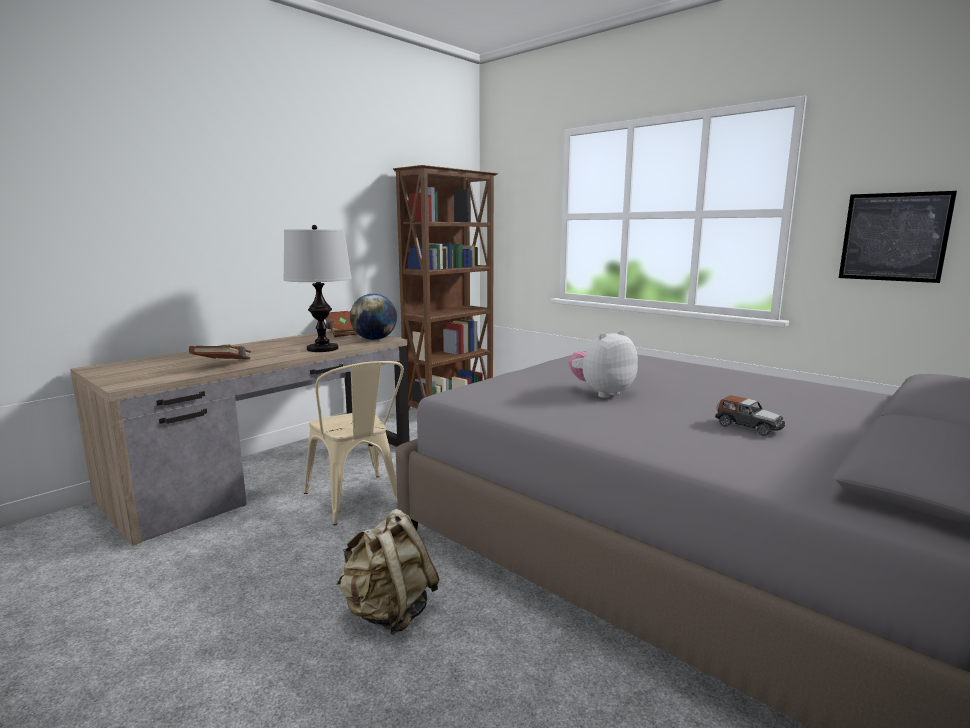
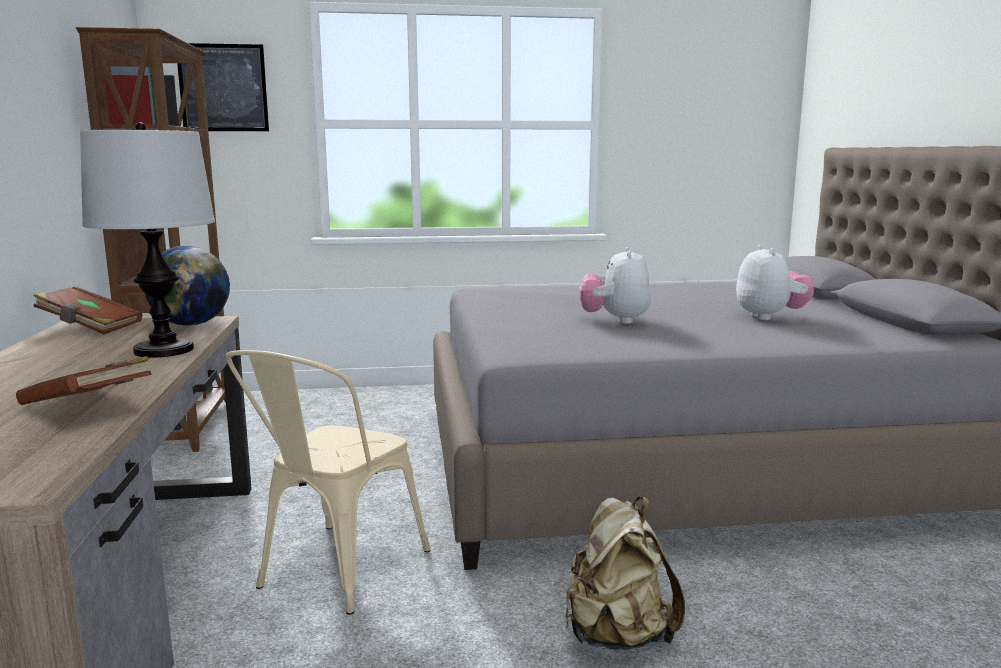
camera: 50 degrees left, 0 degrees up
beige chair [304,361,404,525] -> beige chair turned 105 degrees clockwise [226,350,430,615]
toy car [715,395,785,436] -> plush toy [736,245,814,320]
picture [839,191,957,283] -> picture moved to [177,43,269,131]

